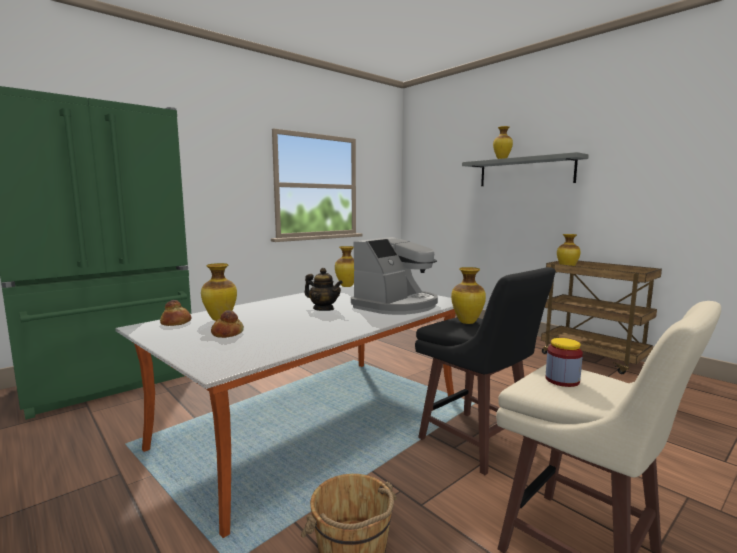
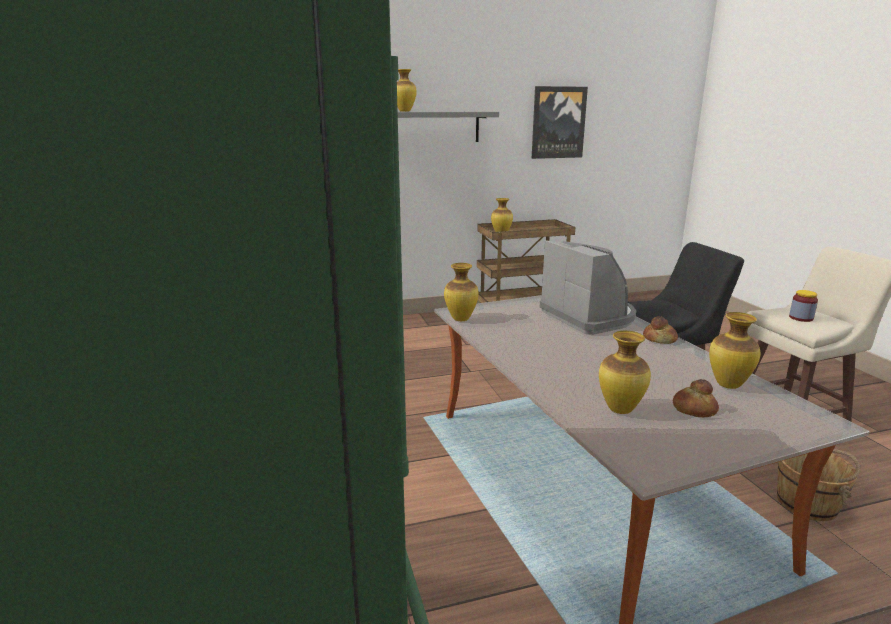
camera: 65 degrees left, 10 degrees up
bread [160,300,192,326] -> bread moved to [643,316,678,344]
teapot [304,268,343,311] -> none
vase [451,267,486,324] -> vase moved to [709,312,761,389]
none -> picture [531,86,588,159]

